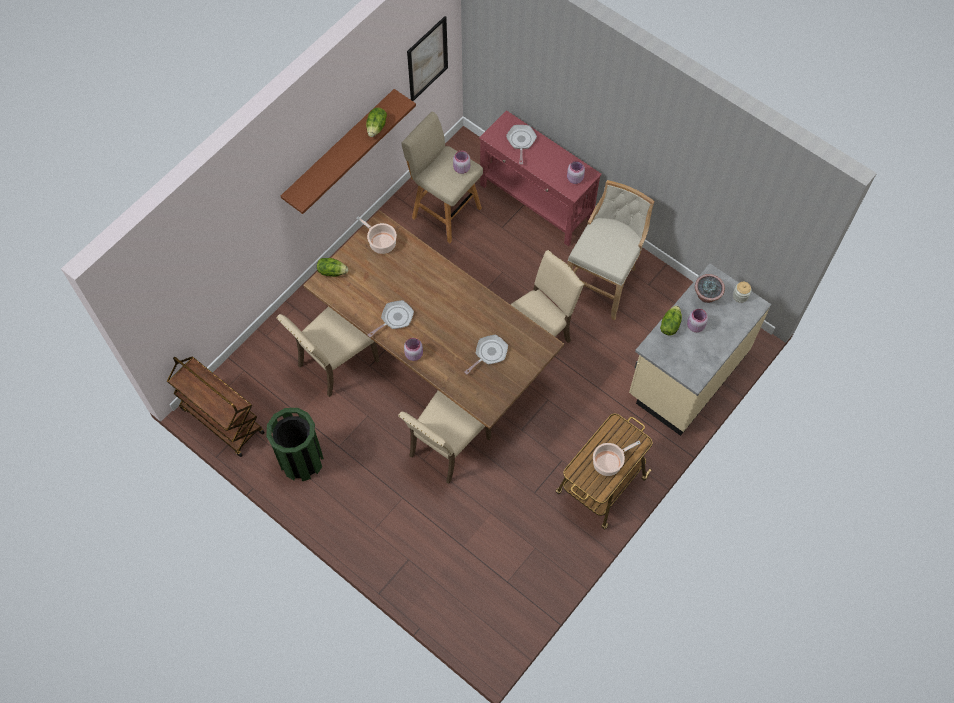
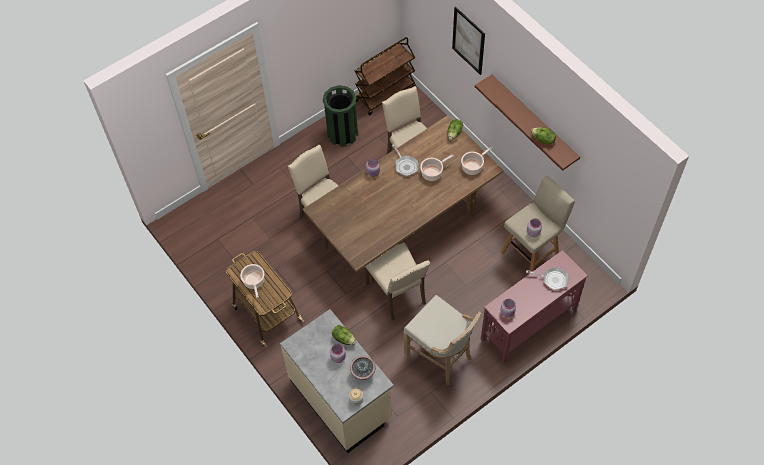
camera: 105 degrees right, 5 degrees down
picture [407,16,448,101] -> picture moved to [452,6,485,75]
frying pan [464,335,508,374] -> none
none -> cooking pot [420,154,454,181]

